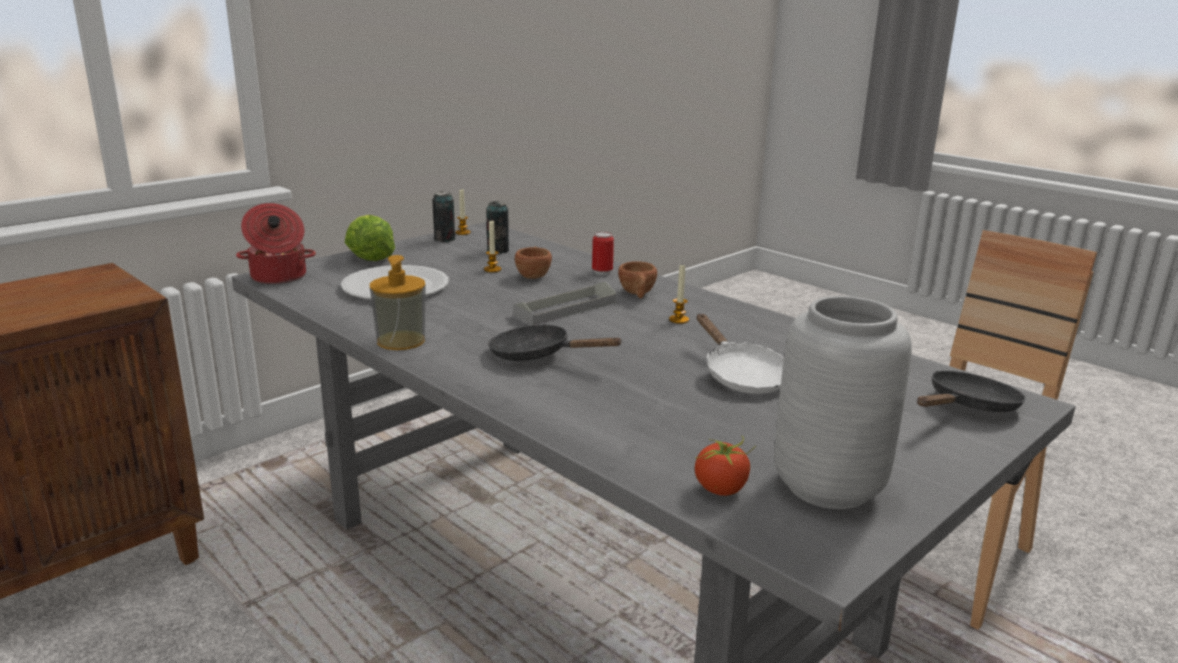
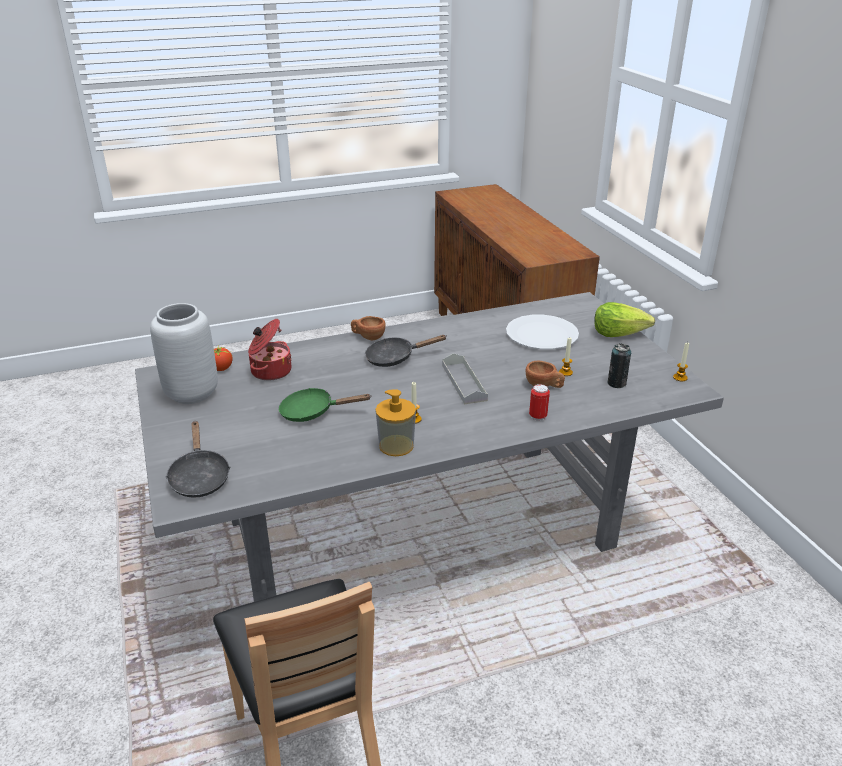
camera: 115 degrees right, 10 degrees up
cooking pot [236,203,316,284] -> cooking pot moved to [248,319,292,380]
soap dispenser [370,255,425,350] -> soap dispenser moved to [375,389,416,456]
can [433,192,455,242] -> none
black frying pan [488,324,623,361] -> black frying pan turned 150 degrees counterclockwise [365,335,446,367]
brown cup [618,261,657,298] -> brown cup moved to [351,316,386,340]
white frying pan [697,314,784,394] -> green frying pan [278,388,370,422]

